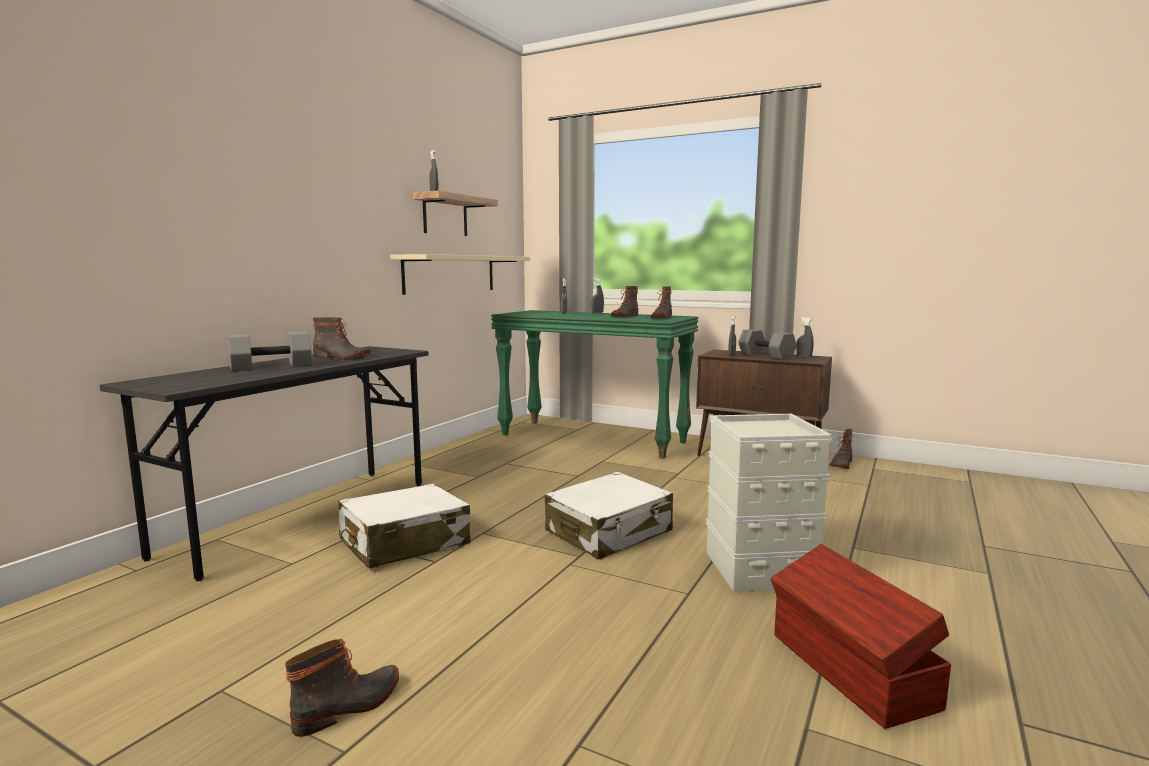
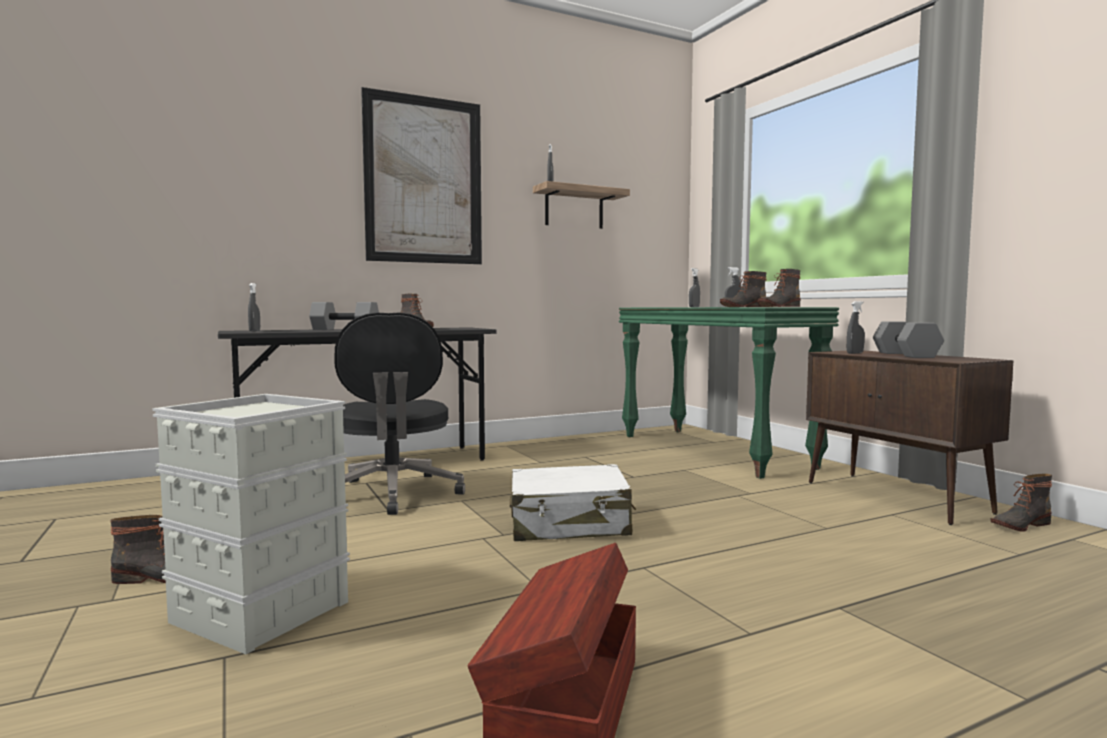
camera: 35 degrees right, 5 degrees down
white suitcase [338,484,471,569] -> black office chair [335,312,465,515]
beige shelf [390,254,530,295] -> none
grey storage box [706,414,833,592] -> grey storage box moved to [152,394,350,654]
grey spray bottle [796,317,814,358] -> grey spray bottle moved to [248,283,260,331]
none -> picture [361,87,482,264]

